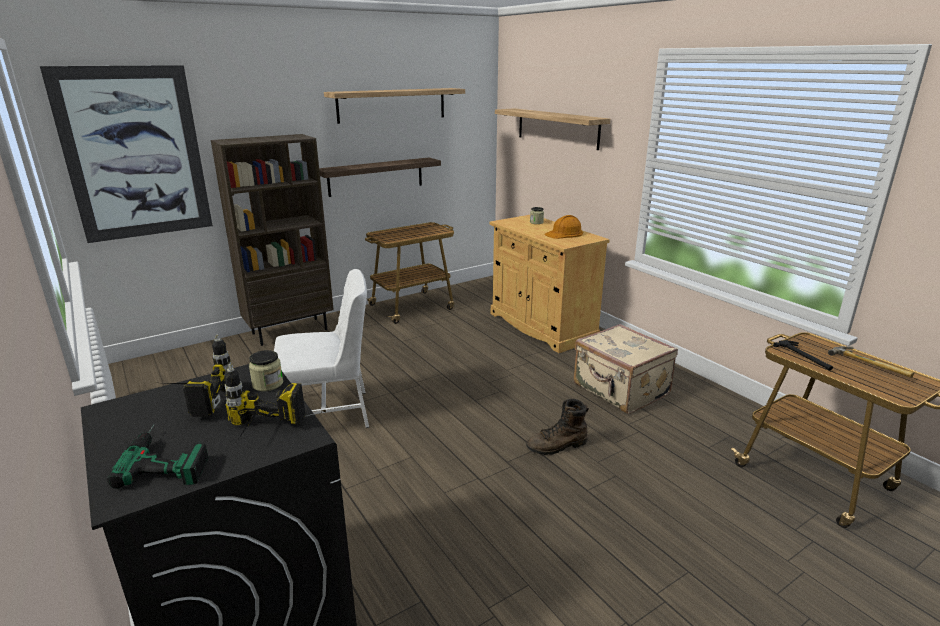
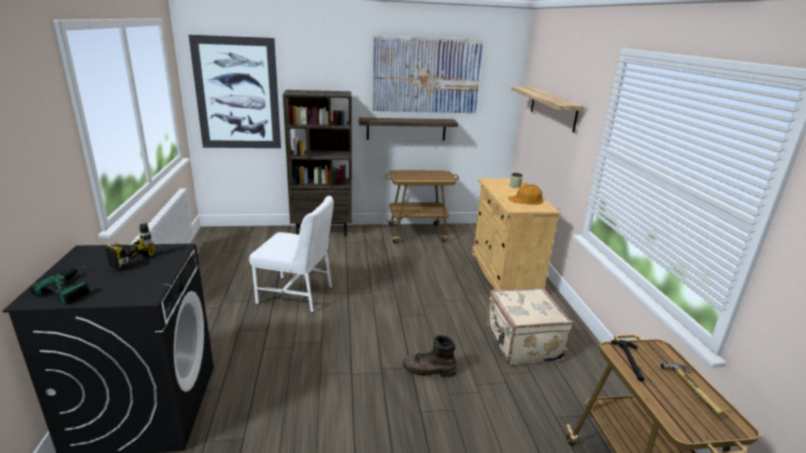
camera: 25 degrees right, 0 degrees up
power drill [224,364,305,441] -> none
jar [249,350,283,391] -> none
shelf [324,88,465,124] -> picture [372,35,483,113]

